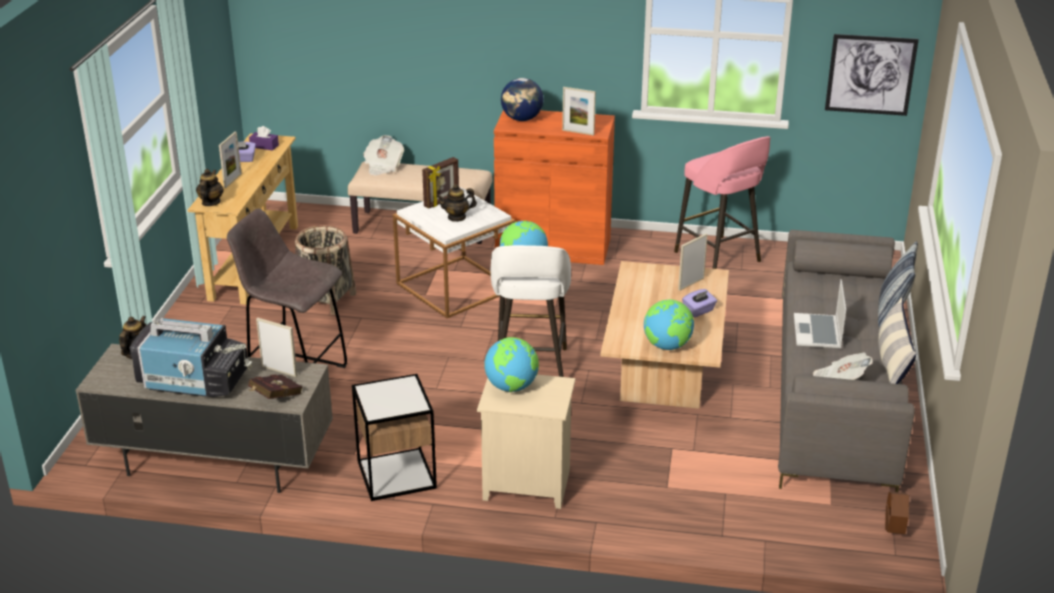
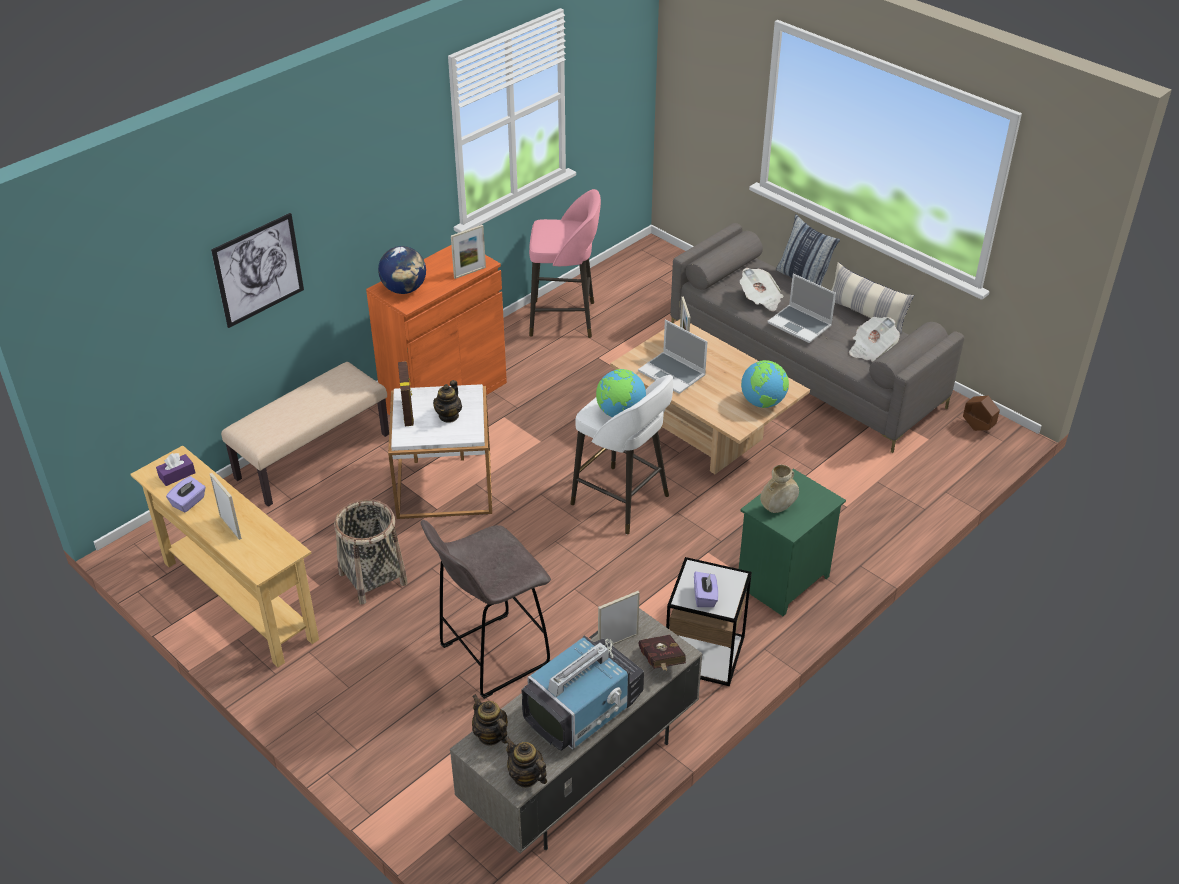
camera: 55 degrees left, 10 degrees up
teapot [196,169,224,206] -> teapot moved to [505,737,547,788]
newspaper [363,135,404,175] -> newspaper moved to [740,268,783,311]
beige nightstand [477,375,575,509] -> green nightstand [739,469,846,616]
globe [484,337,539,392] -> beige vase [760,465,799,513]
purple tissue box [682,289,717,317] -> purple tissue box moved to [694,571,718,607]
picture [825,34,919,116] -> picture moved to [211,213,304,328]
none -> laptop [638,320,708,394]

